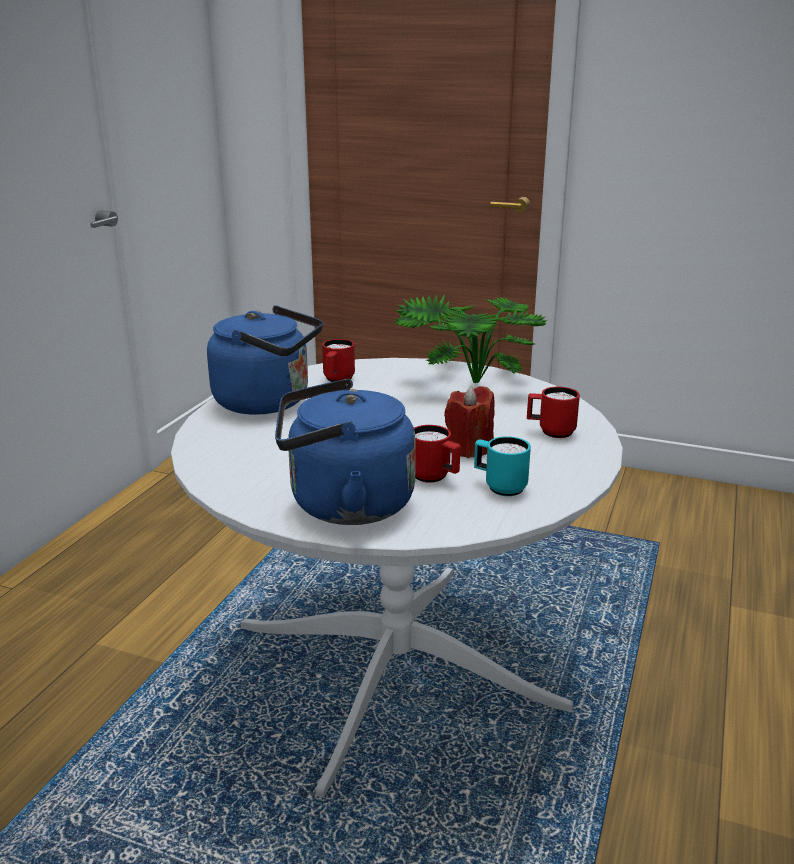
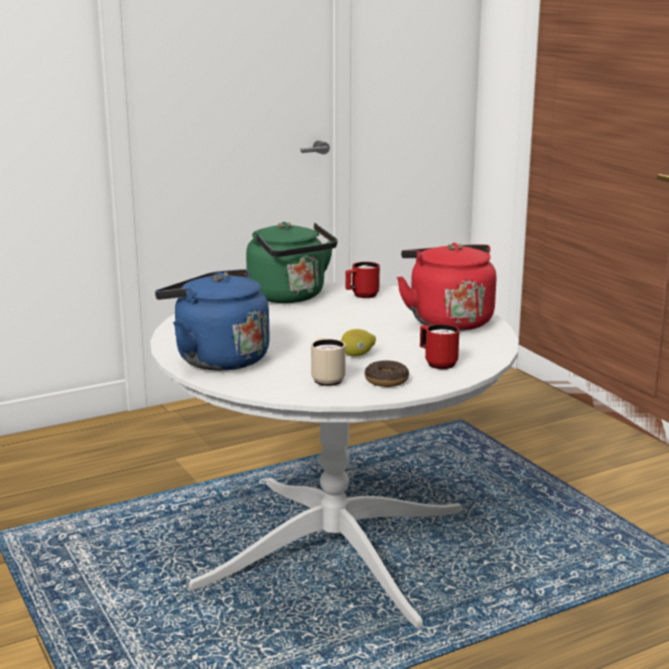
camera: 40 degrees right, 5 degrees down
blue kettle [207,305,323,415] -> green kettle [246,222,337,303]
potted plant [394,294,548,383] -> red kettle [397,243,496,331]
red mug [414,425,461,483] -> none
red candle [444,386,495,458] -> lemon [340,329,376,357]
turquoise mug [474,436,531,496] -> beige mug [311,338,346,386]
none -> donut [365,360,409,387]

